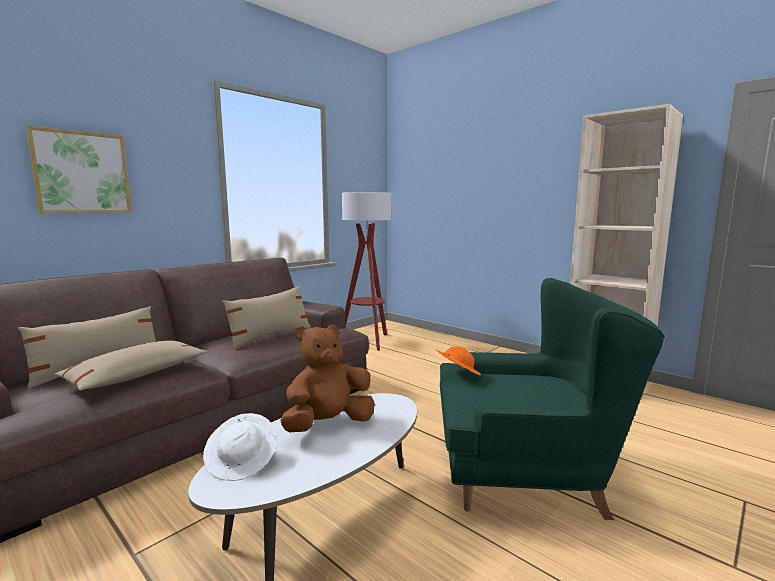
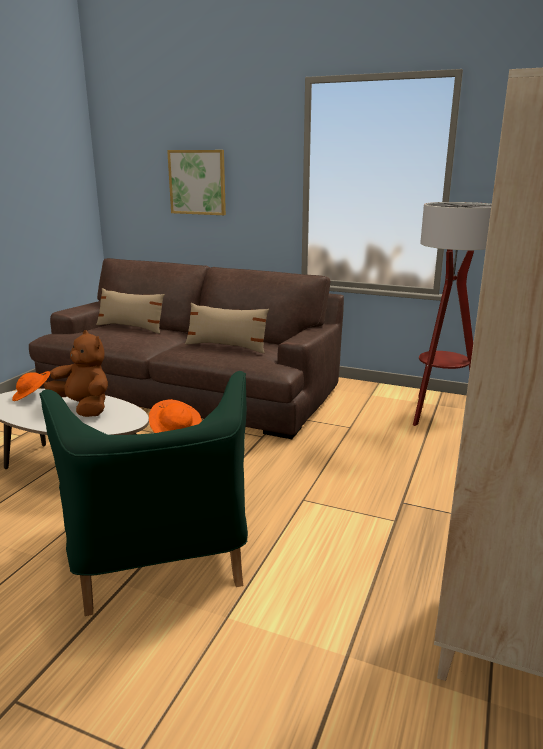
camera: 70 degrees right, 10 degrees up
beige pillow [54,340,208,391] -> none
white hat [203,413,278,481] -> orange hat [12,371,50,401]

